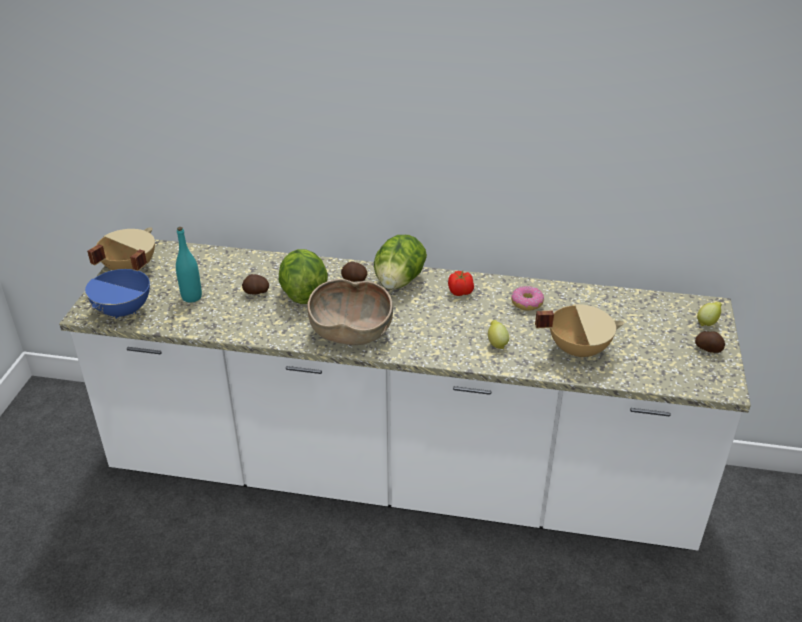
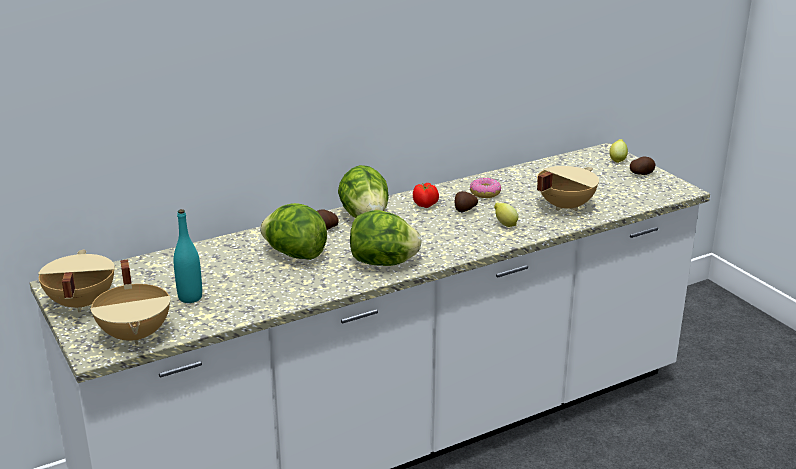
camera: 40 degrees left, 10 degrees down
blue cooking pot [85,249,150,319] -> beige cooking pot [90,259,171,345]
potato [242,274,269,294] -> potato moved to [455,191,478,212]
brown bowl [307,279,393,345] -> lettuce [350,210,422,266]

